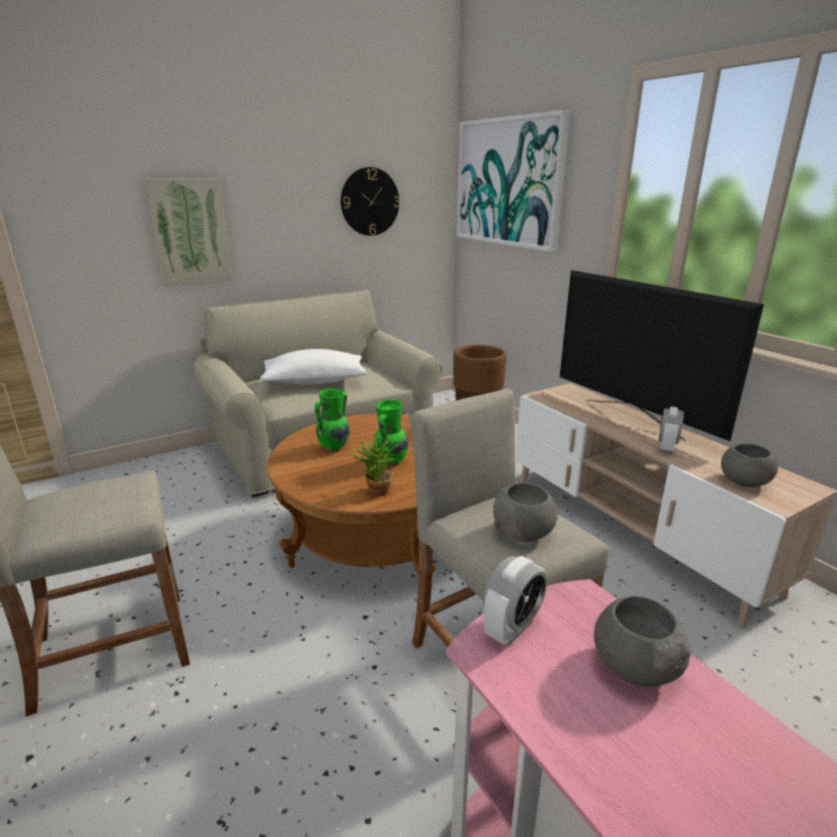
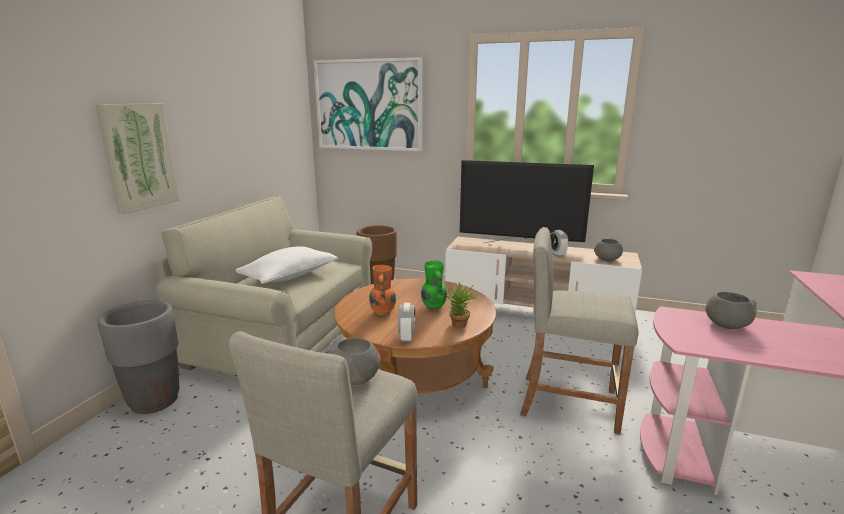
camera: 40 degrees left, 5 degrees down
green vase [315,388,350,452] -> orange vase [369,265,396,315]
wall clock [341,167,400,236] -> none
alarm clock [483,556,547,645] -> alarm clock moved to [398,303,415,342]
grey bowl [493,483,558,542] -> grey bowl moved to [327,338,380,385]
none -> grey planter [98,300,179,414]

